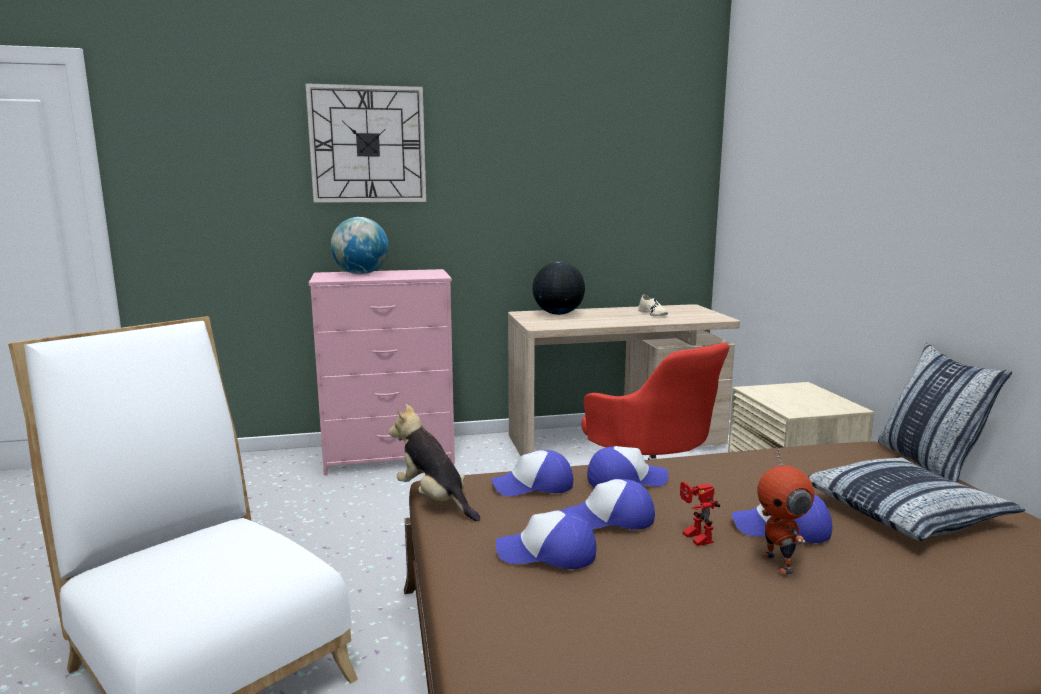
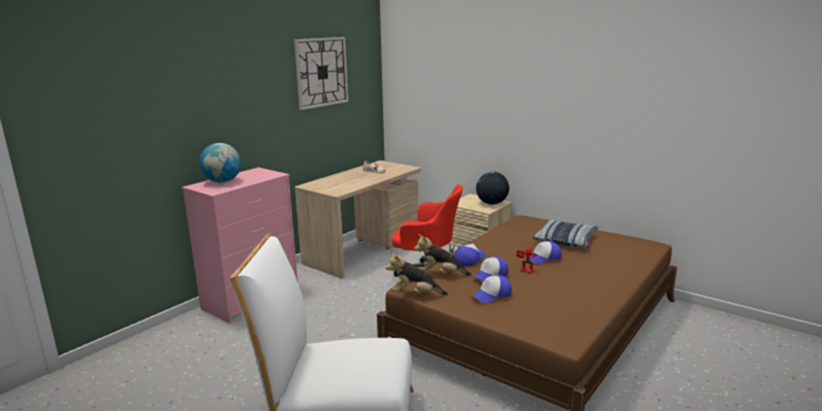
camera: 40 degrees left, 5 degrees up
wall clock [305,83,426,203] -> wall clock moved to [294,37,348,110]
cap [492,450,574,496] -> plush toy [414,234,471,276]
globe [532,262,585,315] -> globe moved to [476,172,509,205]
toy robot [757,449,814,575] -> none
pillow [878,343,1012,482] -> none

